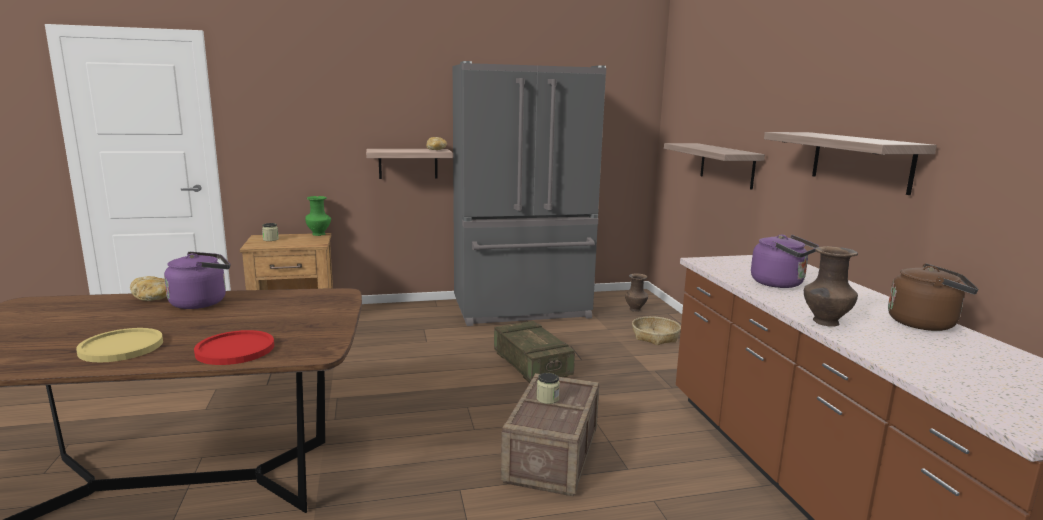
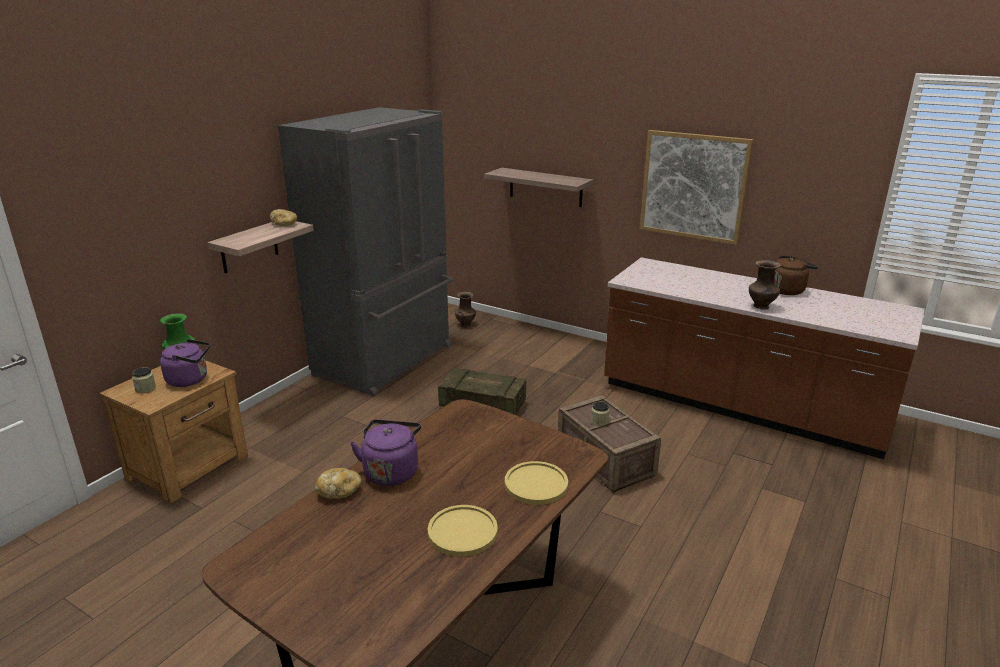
camera: 45 degrees left, 10 degrees up
red plate [194,330,274,365] -> yellow plate [505,461,568,505]
basket [632,316,681,345] -> none
purple kettle [751,235,819,288] -> purple kettle moved to [160,339,210,387]
shelf [764,132,937,195] -> picture [640,130,753,245]

